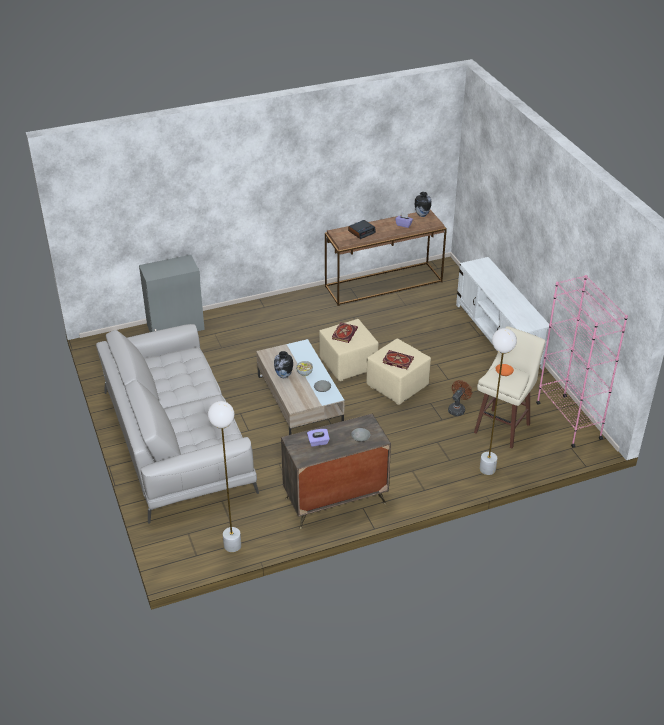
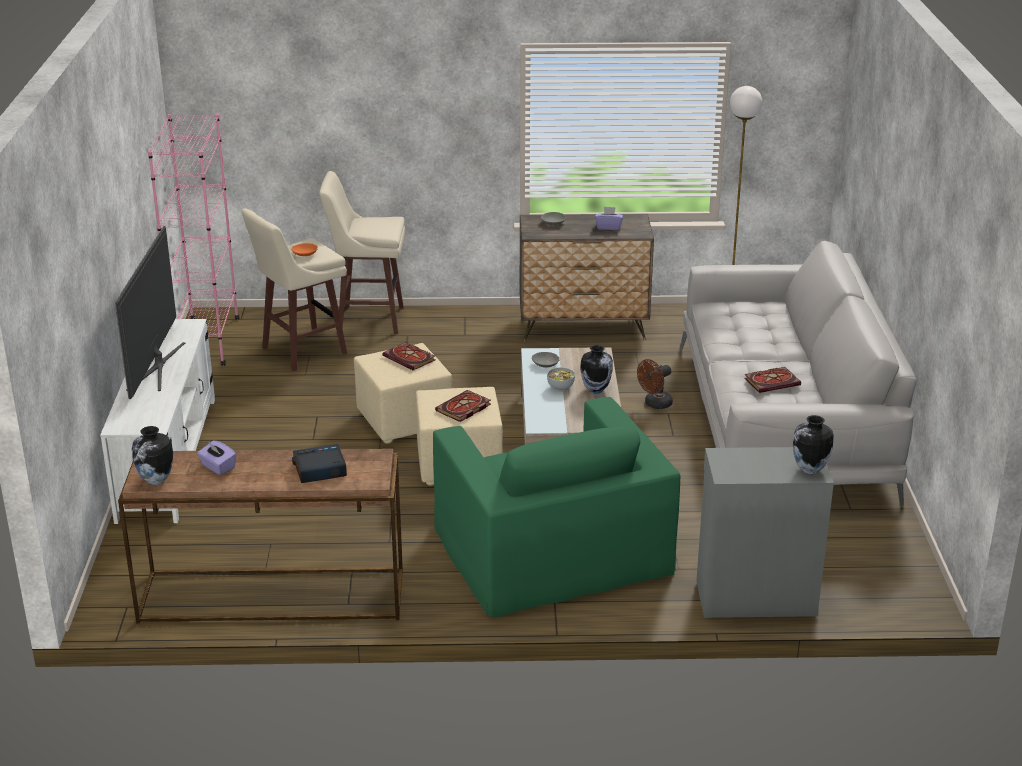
camera: 160 degrees left, 10 degrees down
brown fan [448,380,472,416] -> brown fan moved to [637,359,673,409]
white floor lamp [480,328,517,475] -> beige stool [319,171,405,334]
none -> television [115,226,185,399]
none -> green armchair [433,397,680,618]
none -> book [744,367,801,393]
none -> vase [793,415,834,474]

